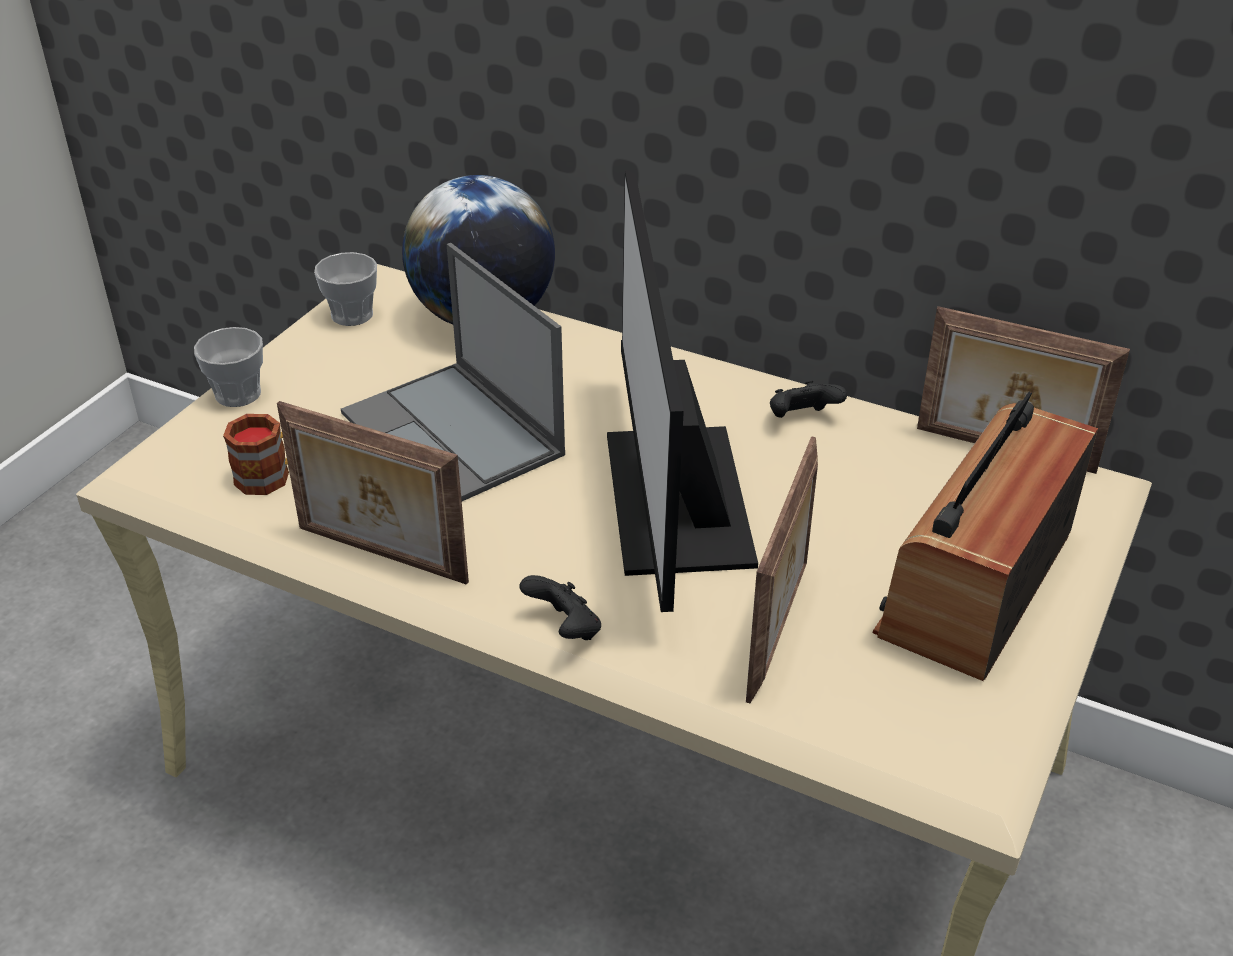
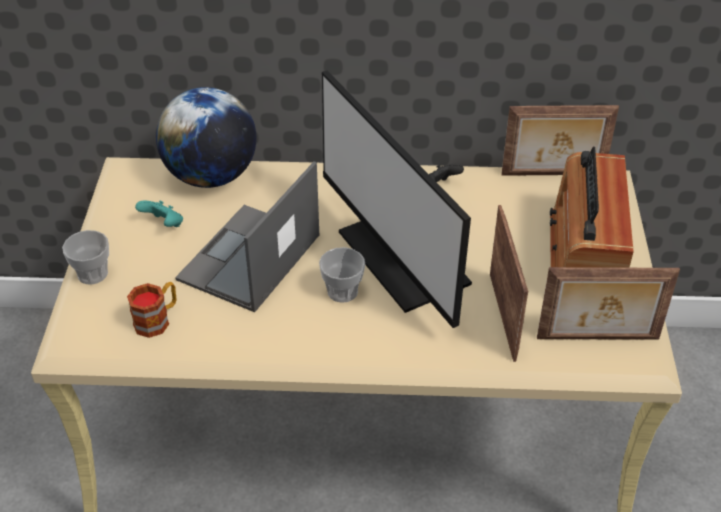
camera: 25 degrees left, 5 degrees up
picture frame [277,401,469,585] -> picture frame moved to [537,267,680,340]
cup [314,252,377,326] -> cup moved to [319,247,365,303]
laptop [341,243,565,501] -> laptop turned 90 degrees clockwise [175,161,320,312]
black game controller [519,575,601,640] -> none
none -> turquoise game controller [135,200,183,227]

